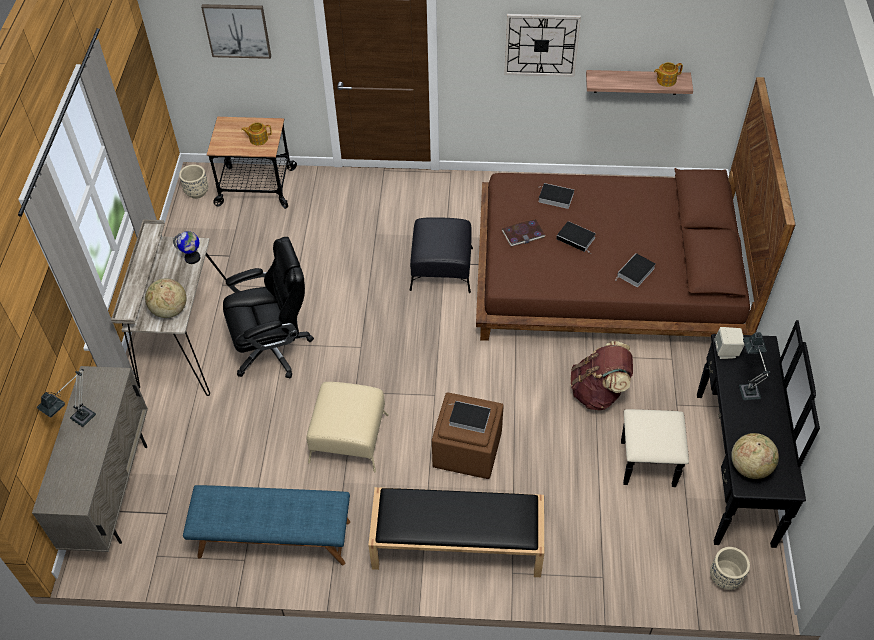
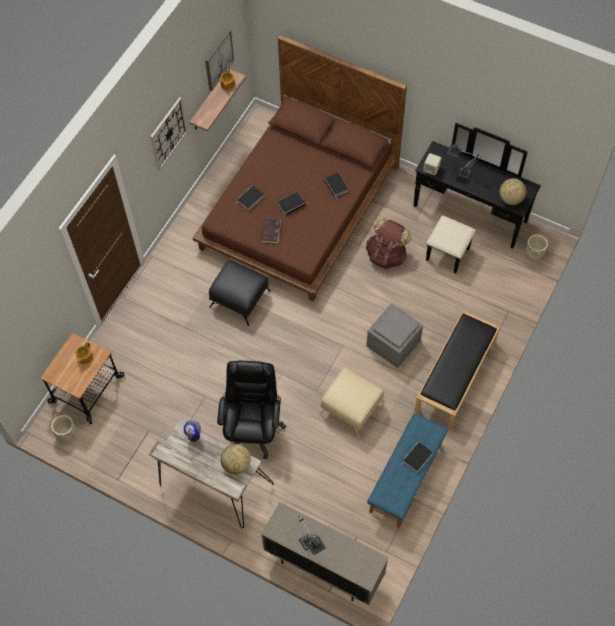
camera: 65 degrees left, 10 degrees up
picture [201,4,271,59] -> picture moved to [205,30,234,91]
brown ottoman [432,393,504,479] -> grey ottoman [367,304,423,368]
book [449,401,490,433] -> book moved to [401,442,433,472]

